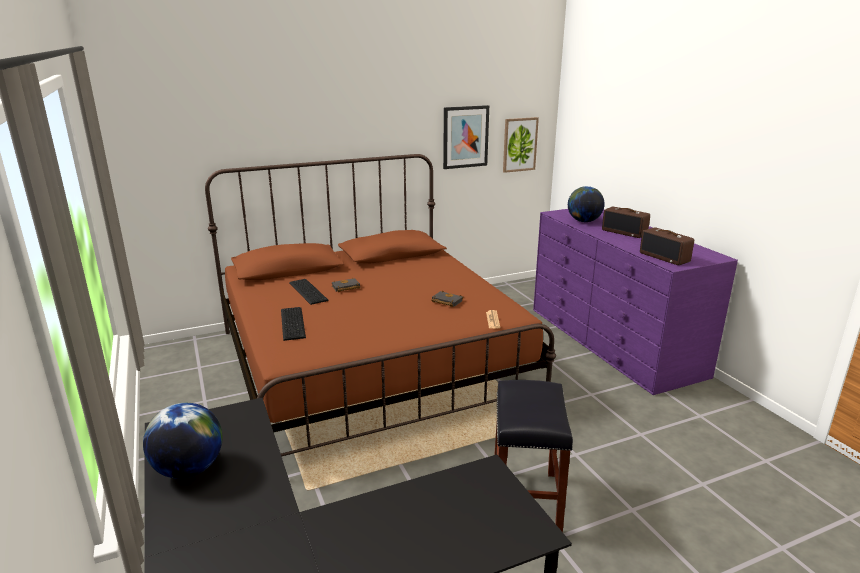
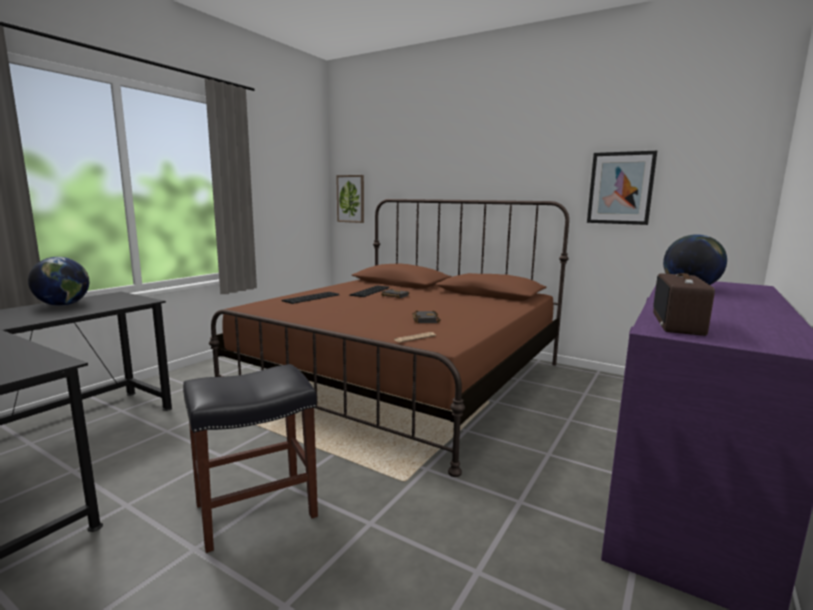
camera: 55 degrees right, 10 degrees down
picture [503,117,539,173] -> picture moved to [336,175,364,223]
radio [602,207,650,238] -> none

